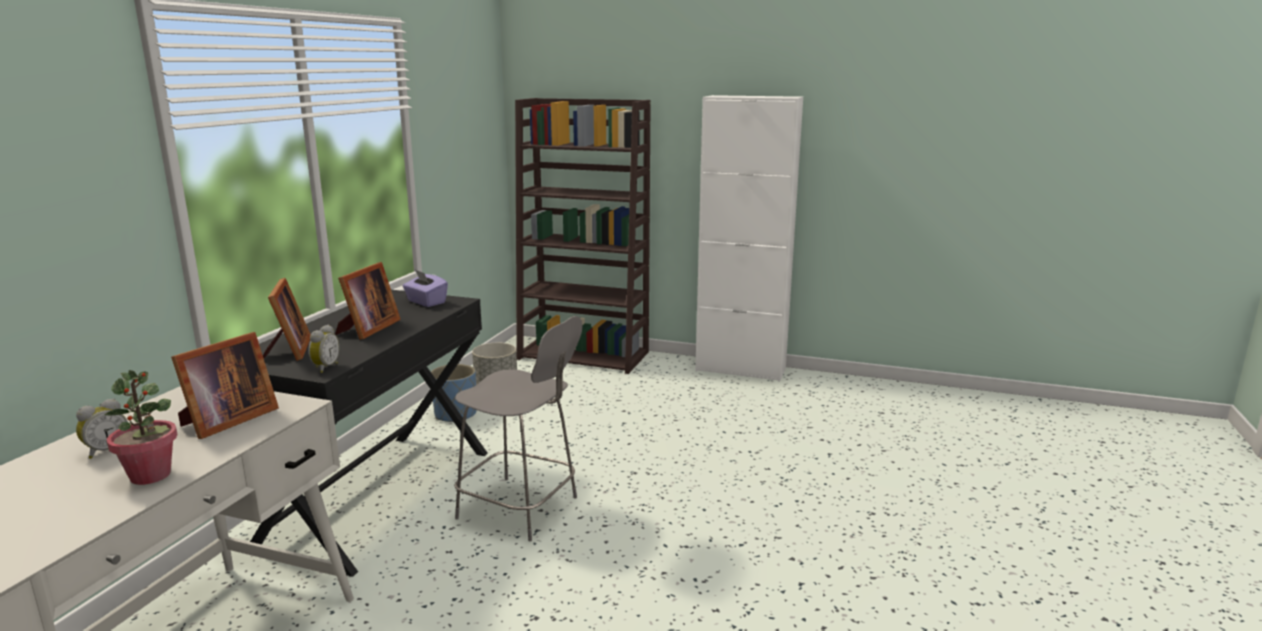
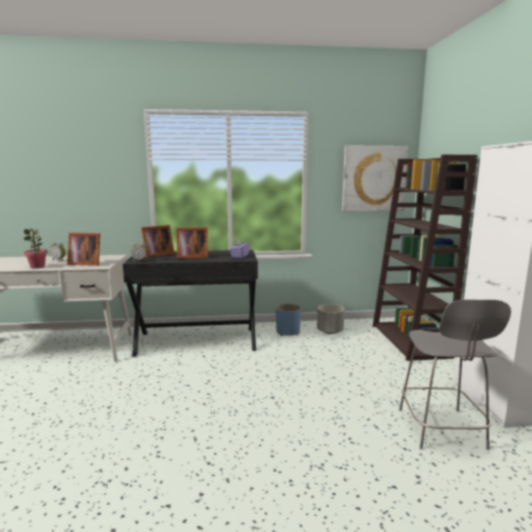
camera: 65 degrees right, 5 degrees down
grey chair [455,316,583,541] -> grey chair moved to [399,300,511,450]
none -> picture [342,145,408,212]

